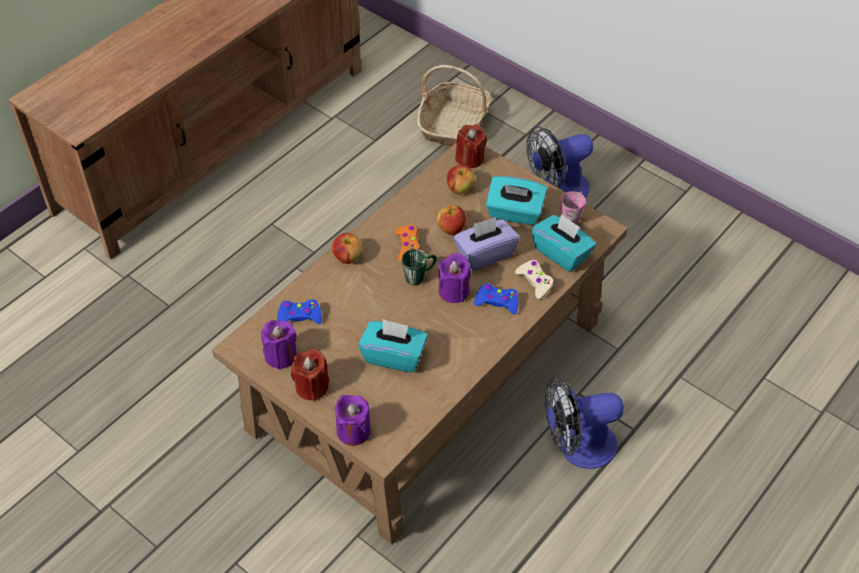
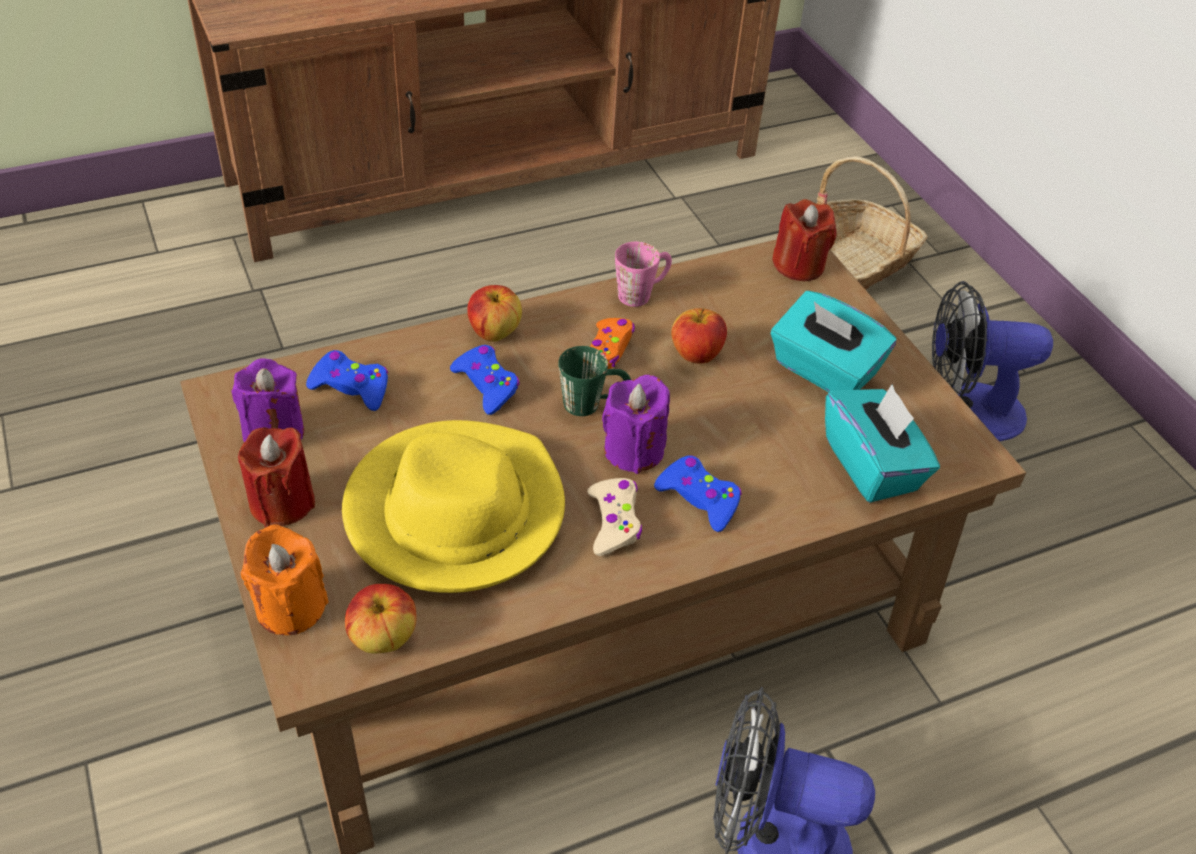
camera: 25 degrees right, 5 degrees down
purple candle [334,395,371,446] -> orange candle [241,524,328,635]
turquoise tissue box [358,319,428,373] -> yellow hat [342,420,565,593]
apple [447,165,475,194] -> apple moved to [345,584,417,654]
purple tissue box [453,217,519,271] -> none
beige game controller [515,260,554,299] -> beige game controller moved to [587,478,642,556]
pink mug [561,191,586,225] -> pink mug moved to [615,242,672,307]
none -> blue game controller [450,345,520,415]

